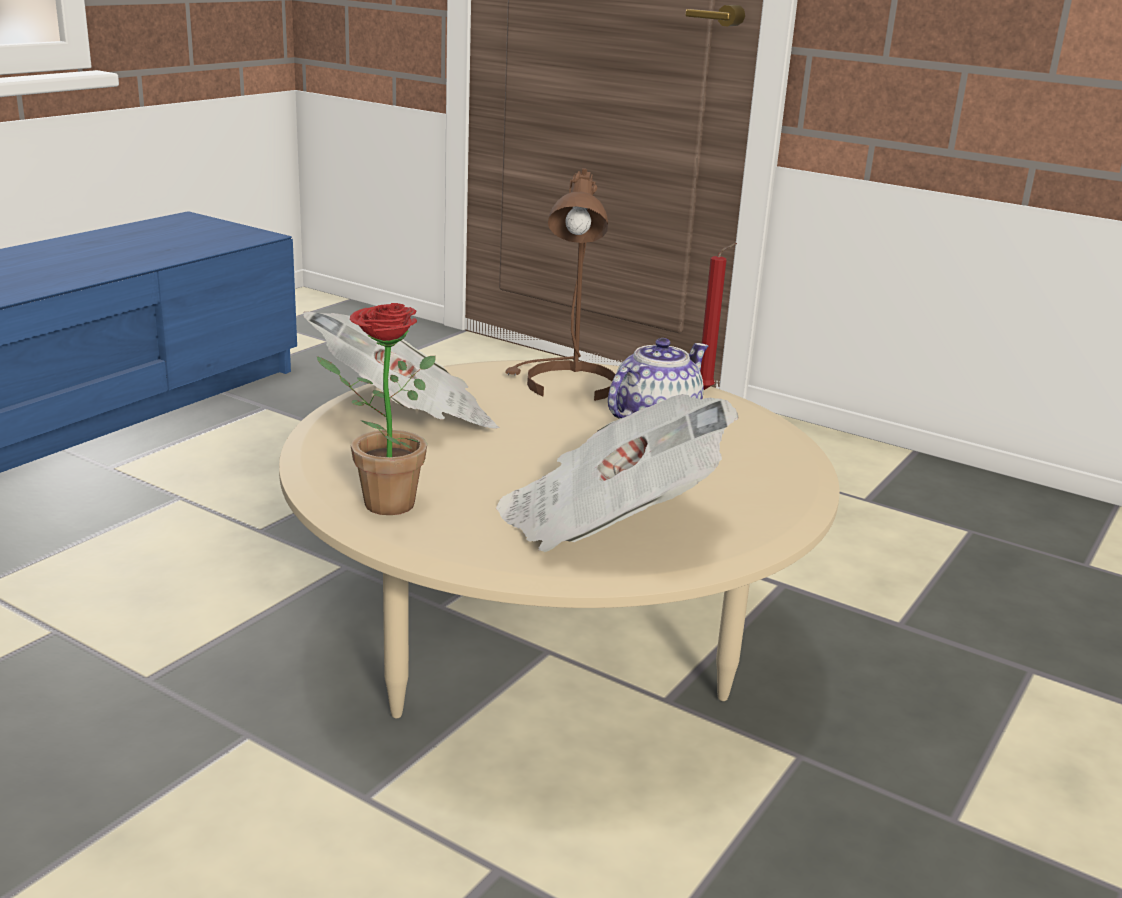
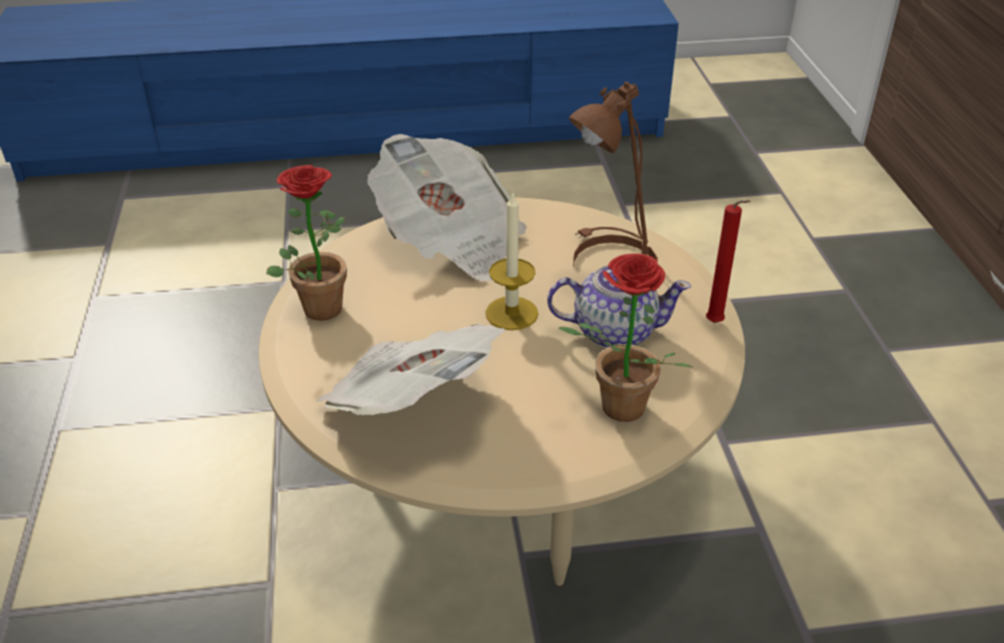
camera: 50 degrees right, 15 degrees up
none -> candle [486,192,538,330]
none -> potted plant [558,253,694,422]

